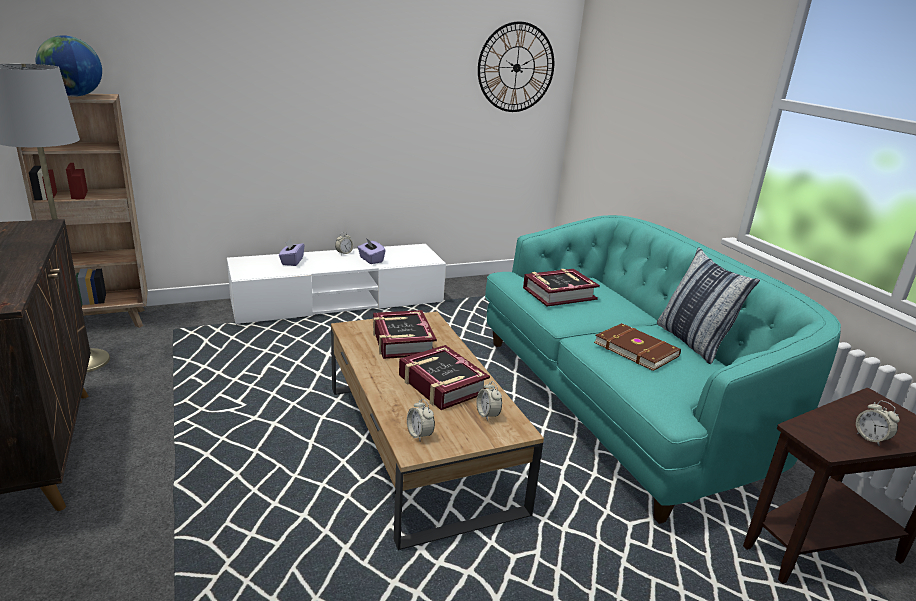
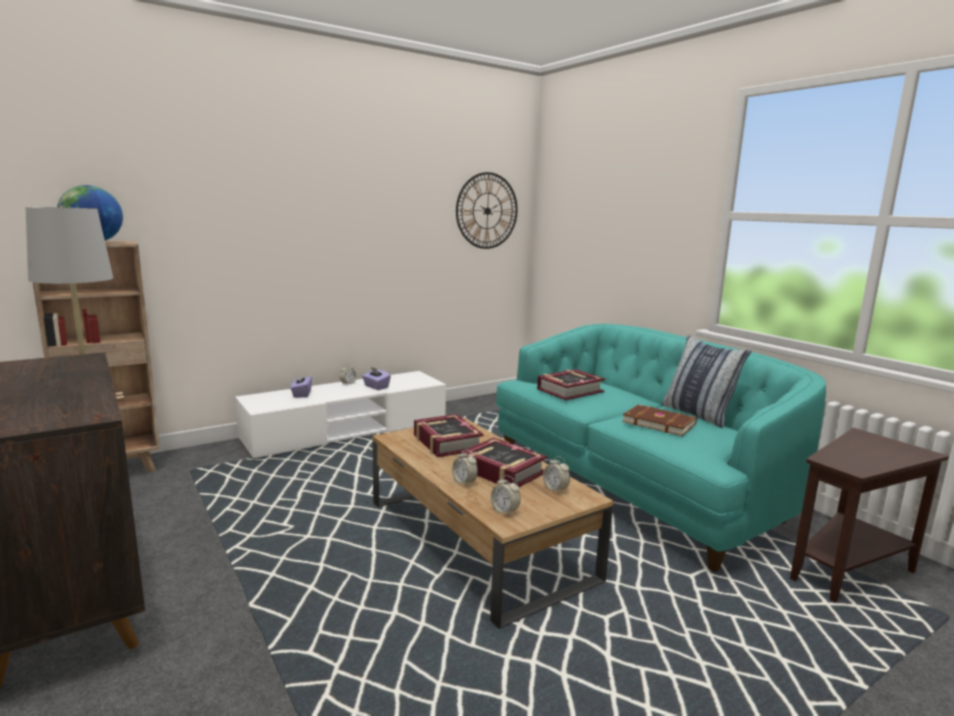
camera: 10 degrees left, 10 degrees down
alarm clock [856,400,900,446] -> alarm clock moved to [452,449,478,486]

